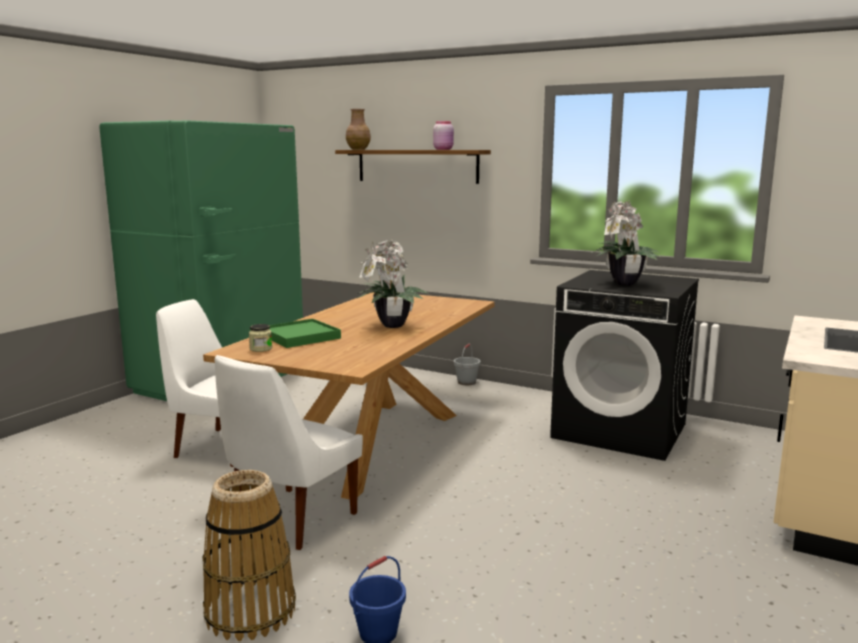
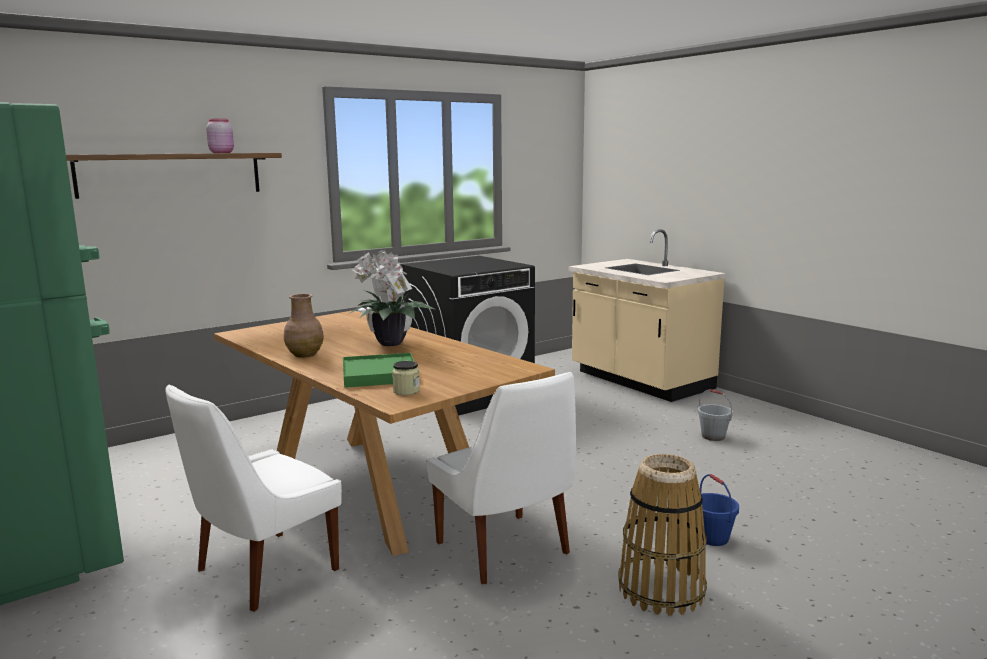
camera: 65 degrees left, 0 degrees up
brown vase [346,109,371,150] -> brown vase moved to [284,294,324,358]
grey bucket [454,344,481,385] -> grey bucket moved to [697,389,733,441]
potted plant [591,200,660,286] -> none

